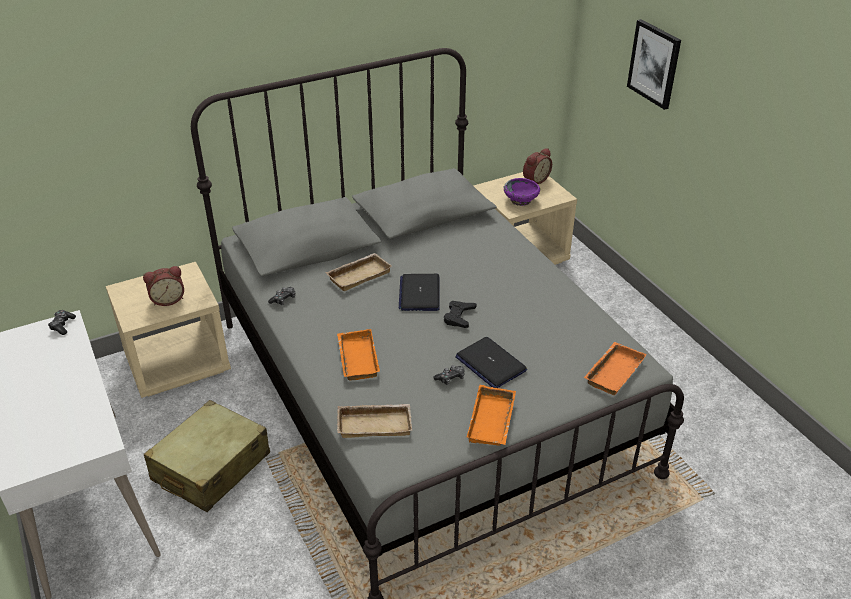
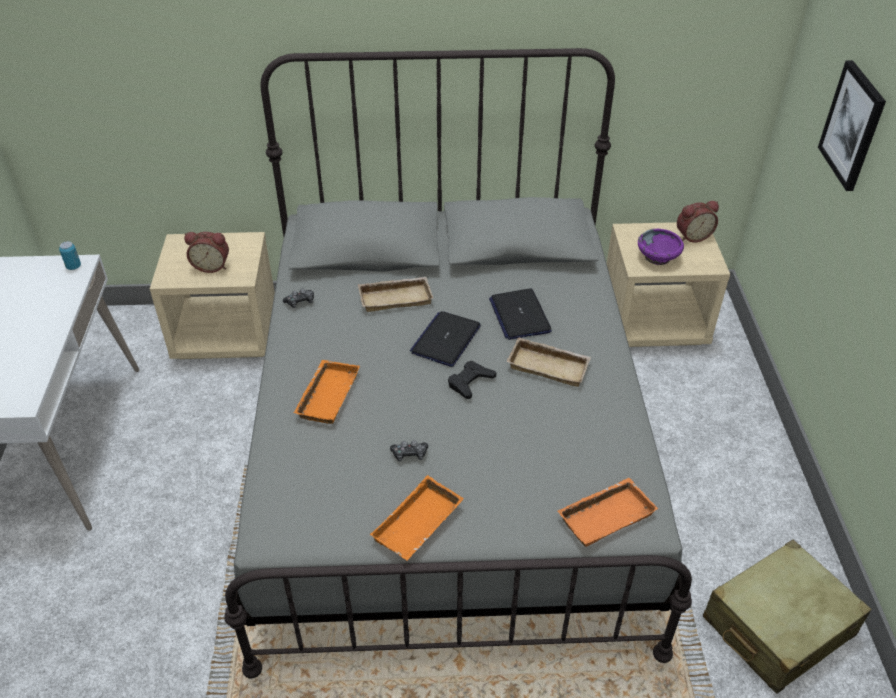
camera: 25 degrees right, 5 degrees up
game controller [48,310,76,335] -> can [59,241,81,270]
beige suitcase [144,400,270,512] -> beige suitcase moved to [703,540,872,694]
beige tray [337,404,412,438] -> beige tray moved to [507,337,591,387]
laptop [455,337,527,388] -> laptop moved to [489,288,552,340]

